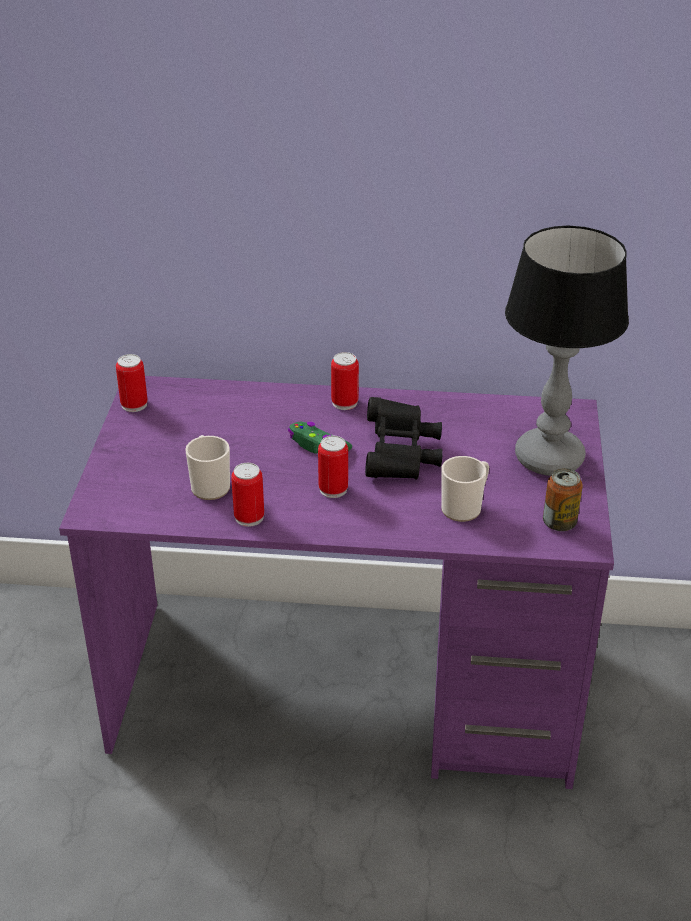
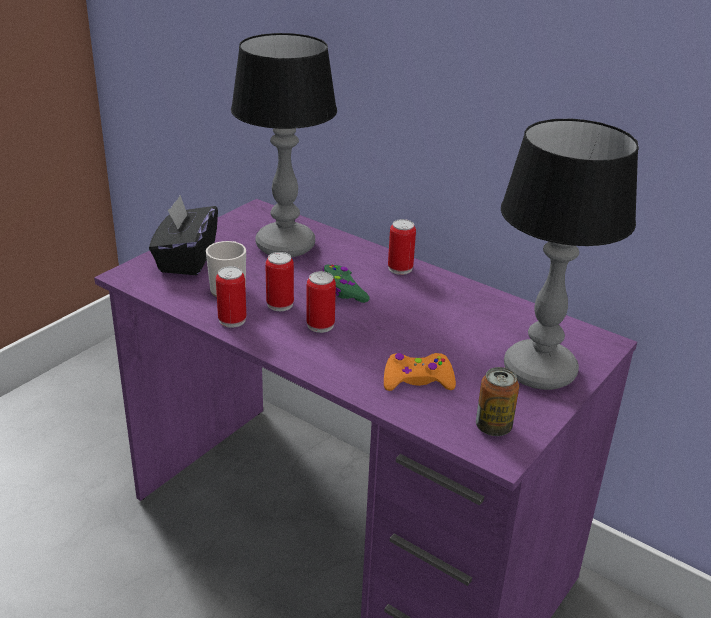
camera: 30 degrees right, 5 degrees down
can [116,354,148,412] -> can moved to [265,252,294,311]
black binoculars [365,397,443,479] -> none
mug [441,456,489,522] -> orange game controller [384,353,456,391]
none -> black tissue box [149,195,218,275]
none -> table lamp [231,33,337,257]

